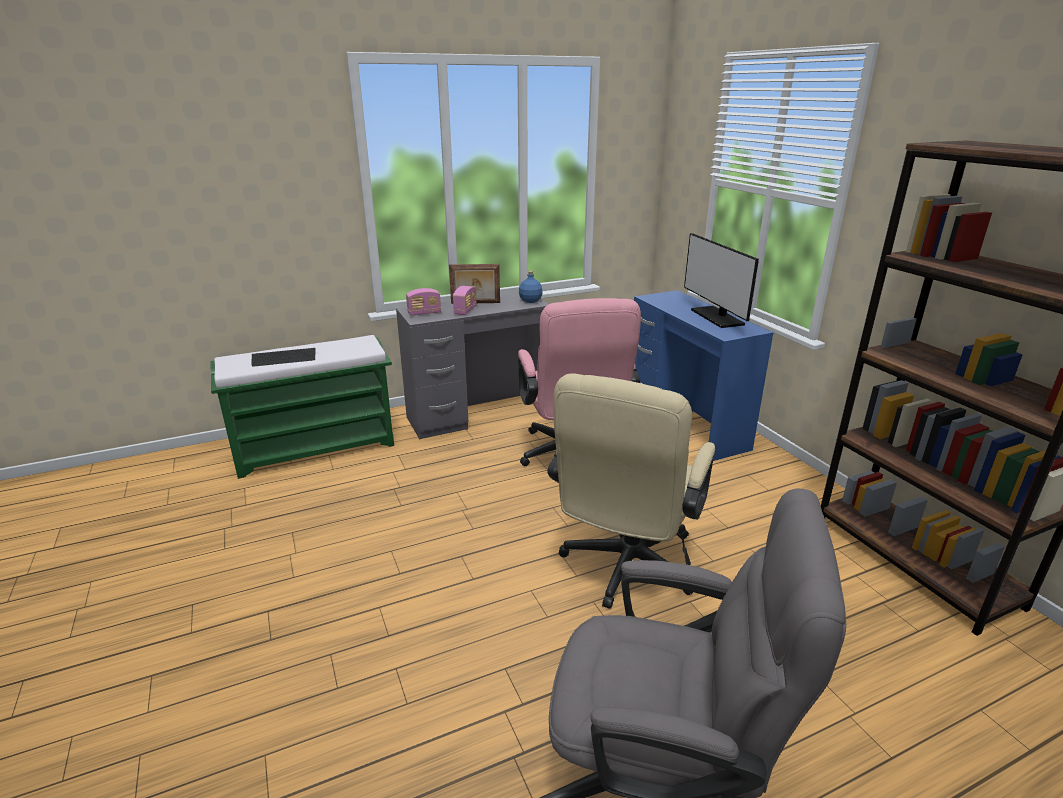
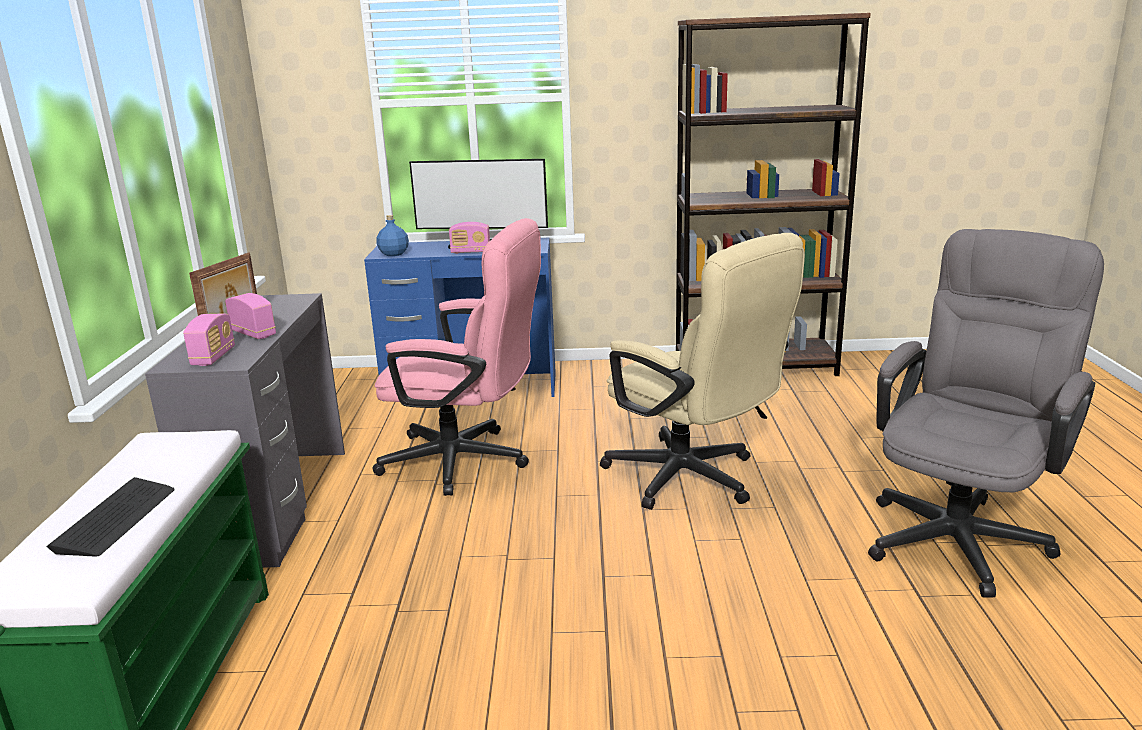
camera: 65 degrees left, 5 degrees down
blue bottle [519,271,543,303] -> blue bottle moved to [377,215,409,256]
none -> radio [449,222,490,254]

